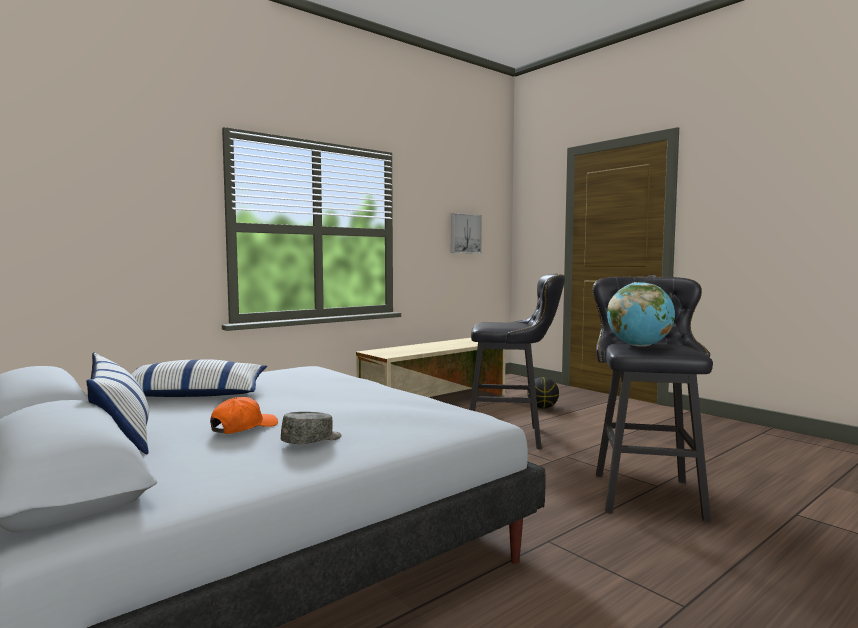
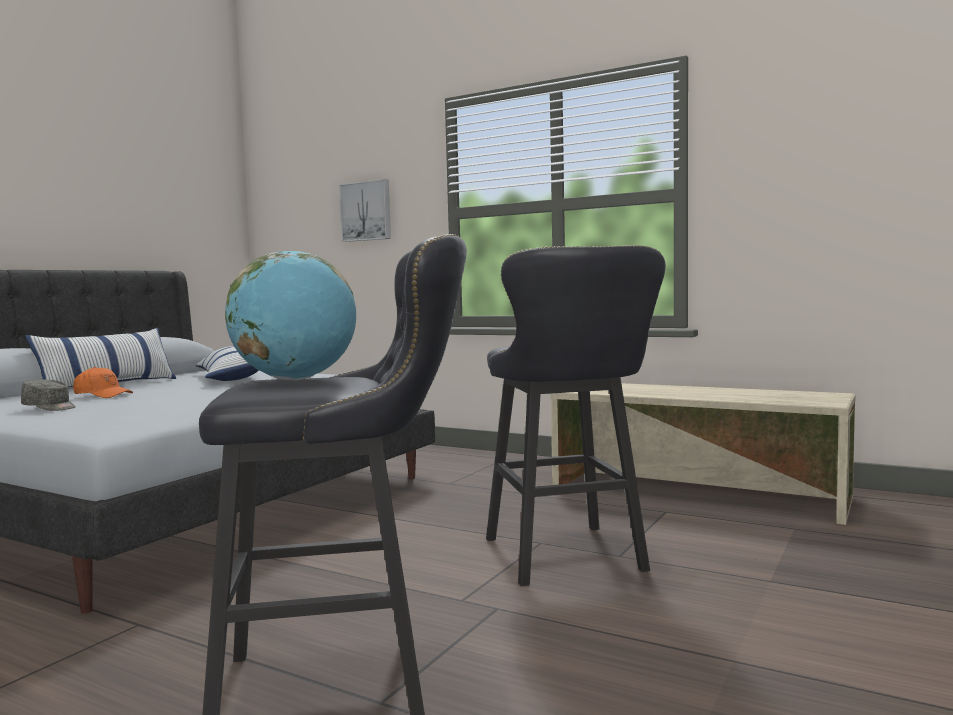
camera: 70 degrees right, 0 degrees up
picture [451,213,482,253] -> picture moved to [339,179,391,242]
basketball [527,377,559,408] -> none

